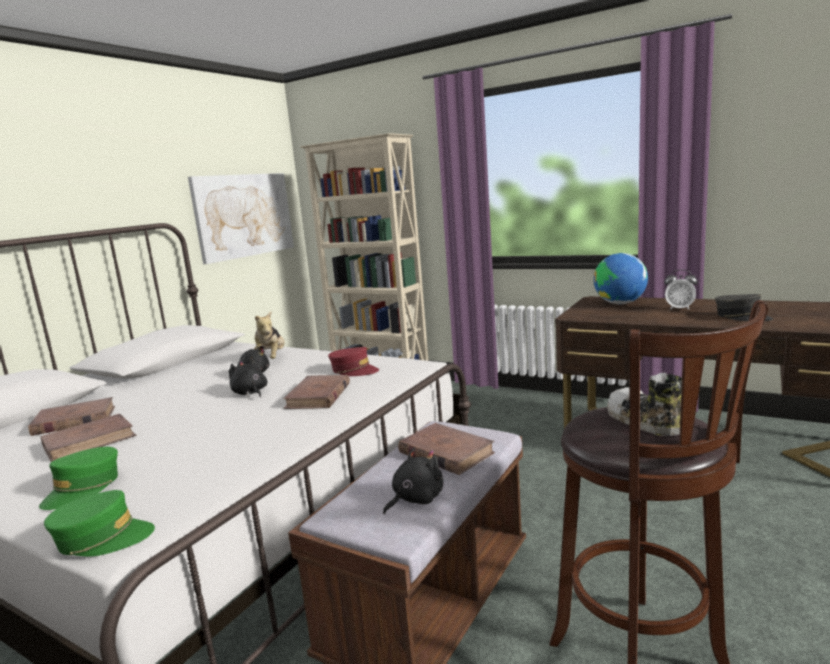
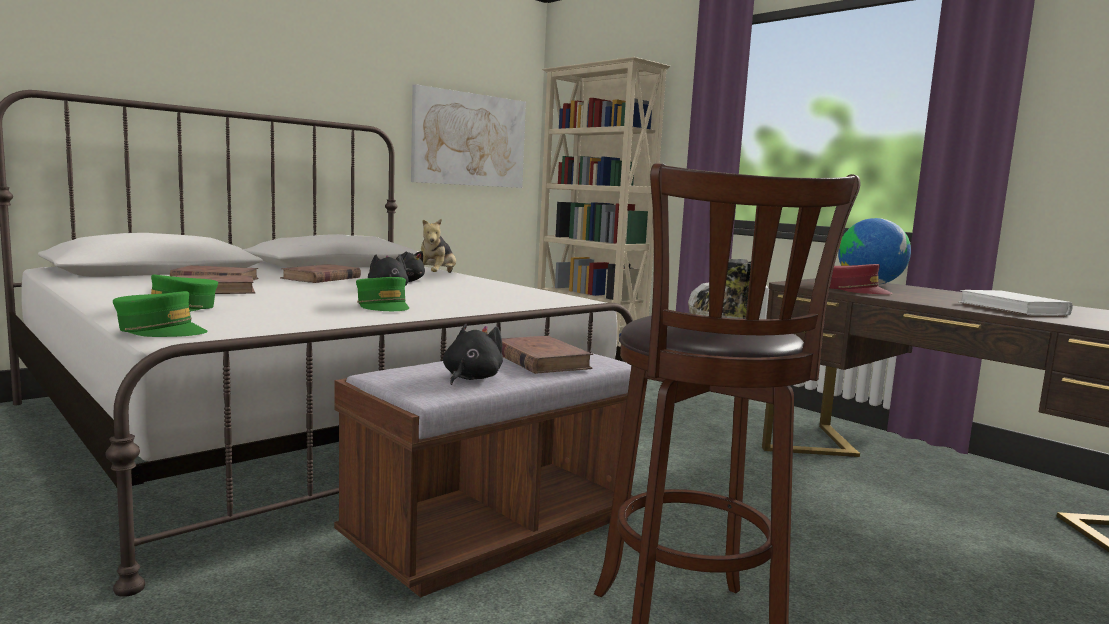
camera: 15 degrees right, 5 degrees down
brown book [283,375,350,409] -> brown book moved to [280,264,361,283]
red cap [328,347,379,376] -> red cap moved to [830,264,893,294]
black plush toy [383,447,443,515] -> black plush toy turned 45 degrees counterclockwise [443,324,503,385]
alarm clock [664,269,698,310] -> none
grey cap [715,294,773,321] -> white book [958,290,1073,316]
none -> green cap [356,277,409,311]

